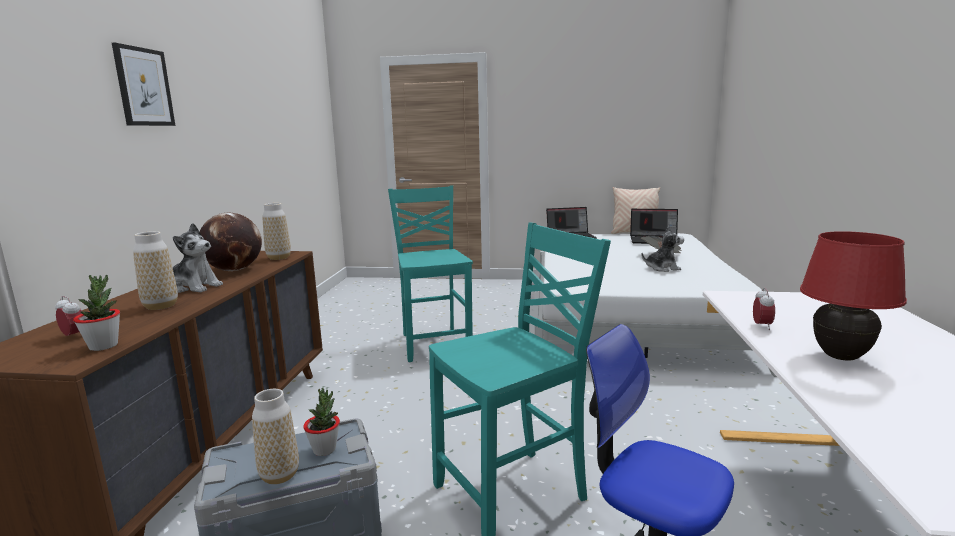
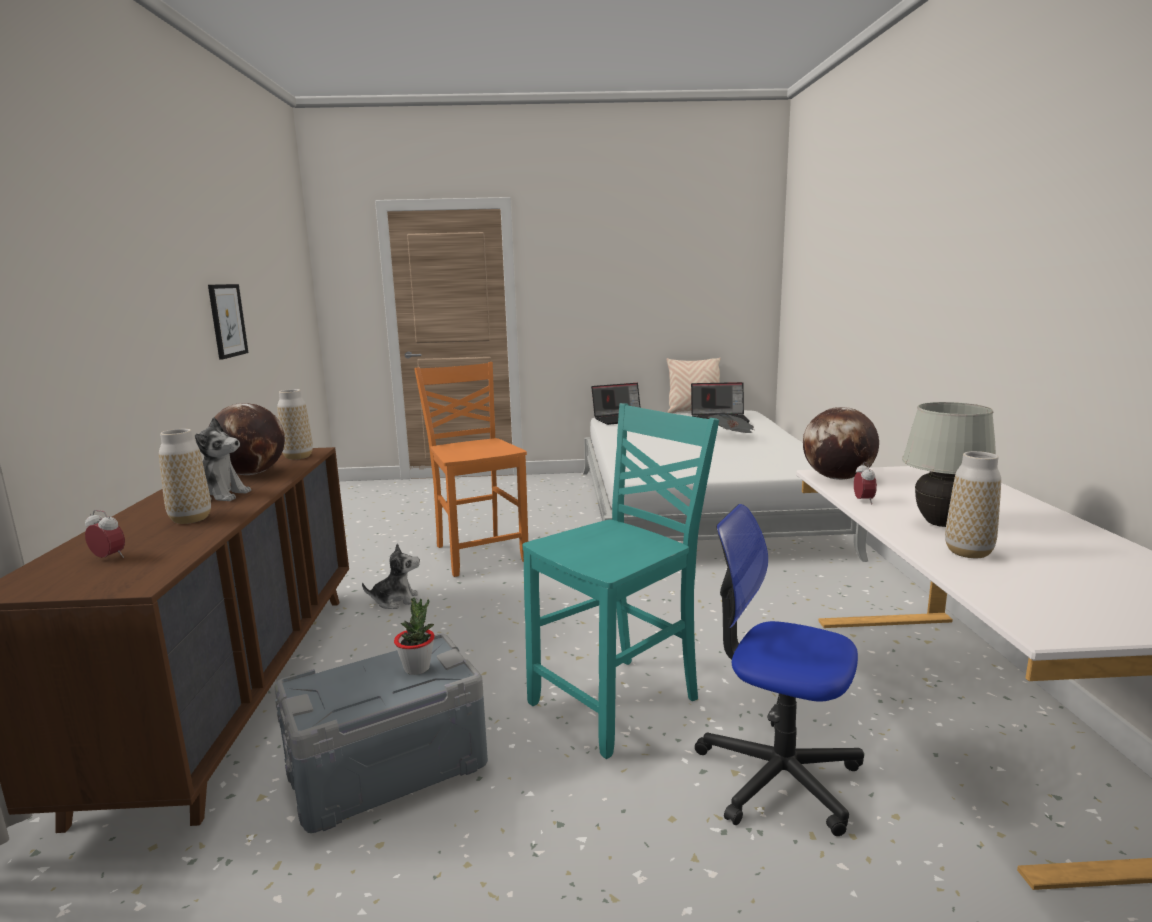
camera: 10 degrees left, 0 degrees up
potted plant [73,274,120,351] -> none
picture [112,43,175,126] -> picture moved to [208,284,249,360]
vase [252,389,299,484] -> vase moved to [945,451,1001,558]
turquoise chair [388,186,473,362] -> orange chair [414,362,528,577]
plush toy [642,226,684,272] -> plush toy moved to [362,543,420,609]
red table lamp [800,231,907,361] -> white table lamp [902,402,996,527]
none -> globe [803,407,879,480]

